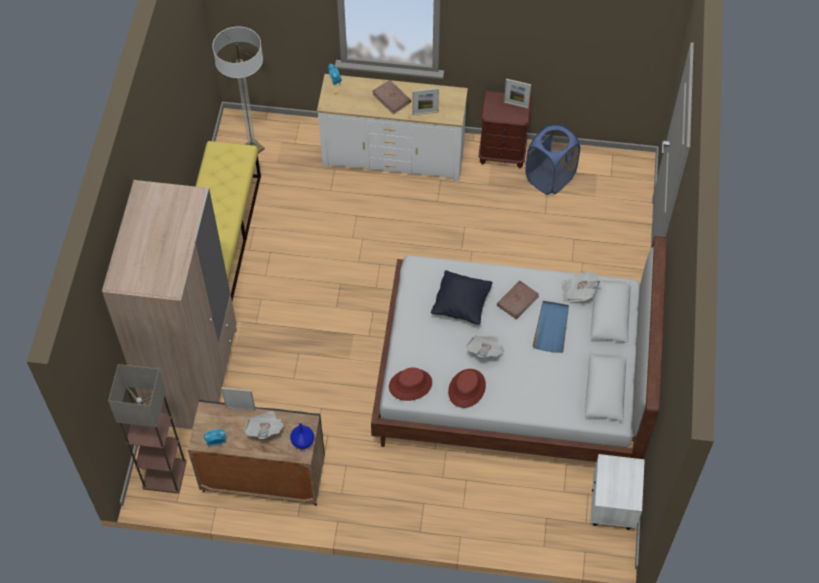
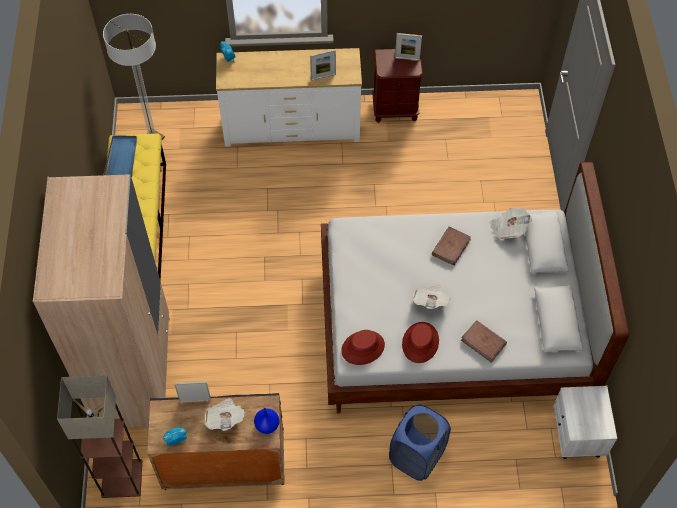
camera: 10 degrees left, 0 degrees up
brown book [373,80,411,114] -> brown book moved to [461,320,507,363]
black pillow [431,270,493,325] -> none
blue laundry basket [525,124,580,195] -> blue laundry basket moved to [389,404,451,481]
blue tray [533,301,569,353] -> blue tray moved to [104,135,137,177]

